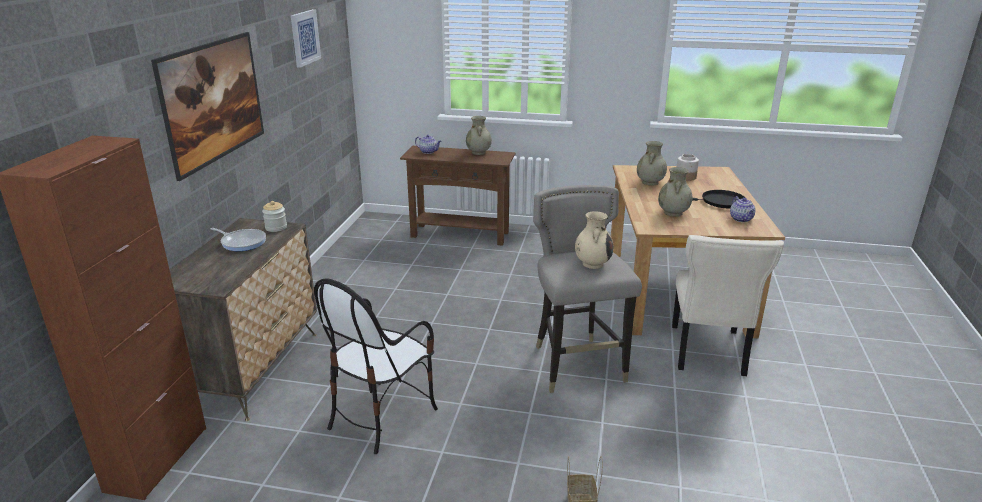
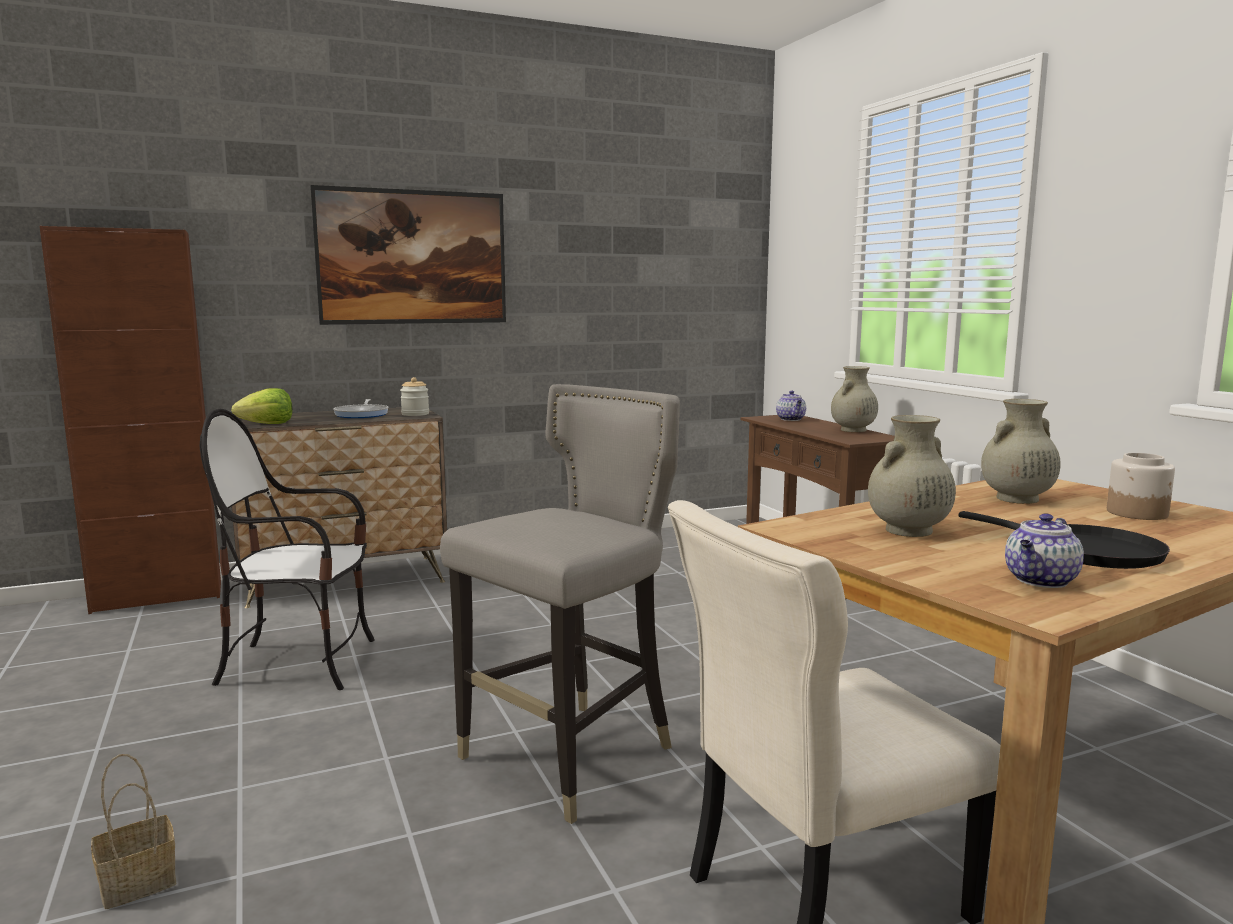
camera: 55 degrees right, 15 degrees down
picture [291,9,321,68] -> none
beige vase [575,211,613,269] -> none
none -> lettuce [231,388,292,424]

